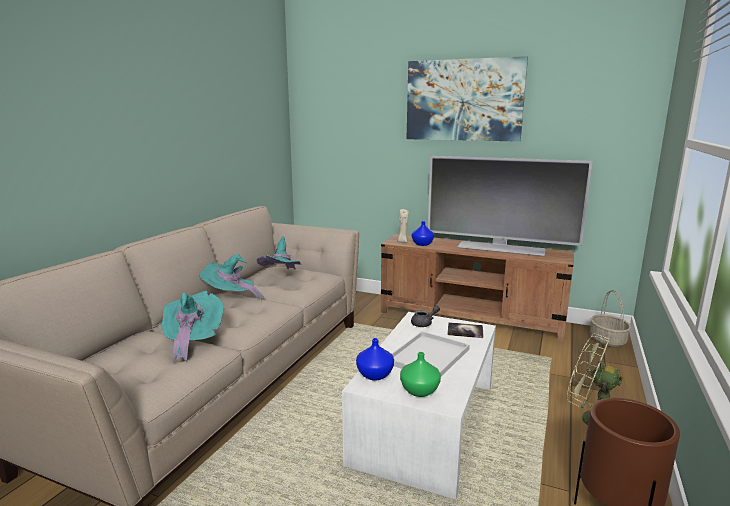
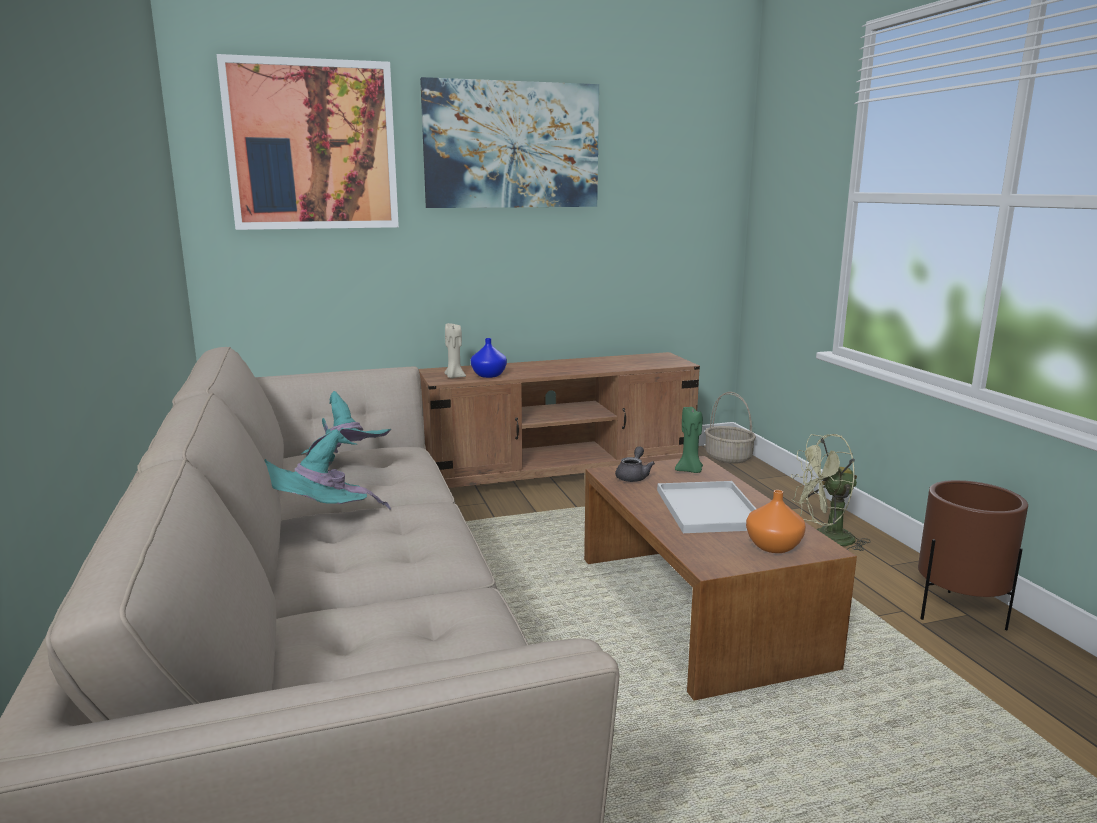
camera: 40 degrees left, 0 degrees up
turquoise hat [161,291,223,362] -> none
white coffee table [342,312,496,500] -> brown coffee table [584,456,857,701]
blue vase [356,338,394,381] -> none
green vase [400,352,441,397] -> orange vase [746,490,806,553]
television [428,156,593,257] -> none
book [447,322,483,338] -> green candle [675,407,703,473]
none -> picture [217,54,399,230]

